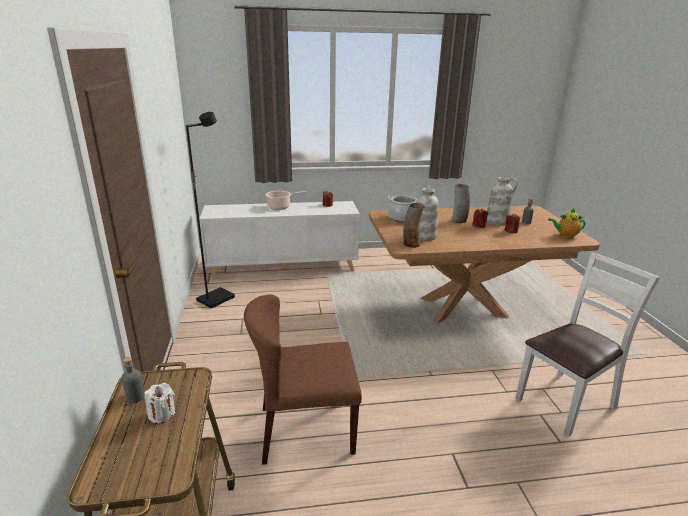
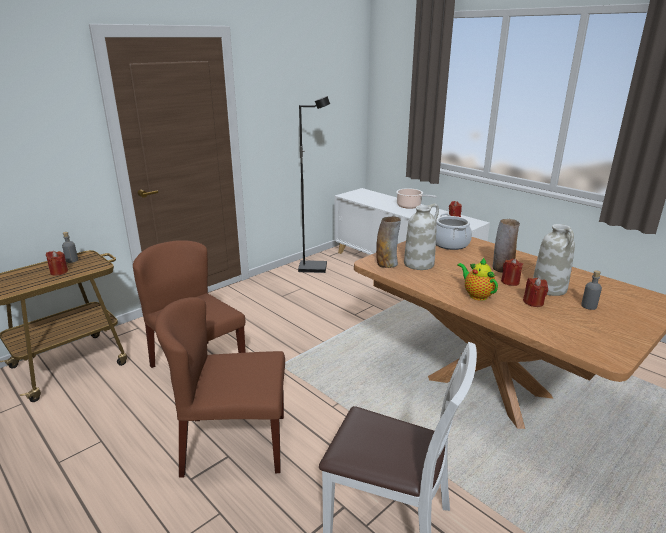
camera: 55 degrees right, 0 degrees up
white candle [144,383,175,423] -> red candle [46,251,68,276]
teapot [548,208,585,238] -> teapot moved to [457,258,498,301]
none -> brown chair [155,297,285,478]

